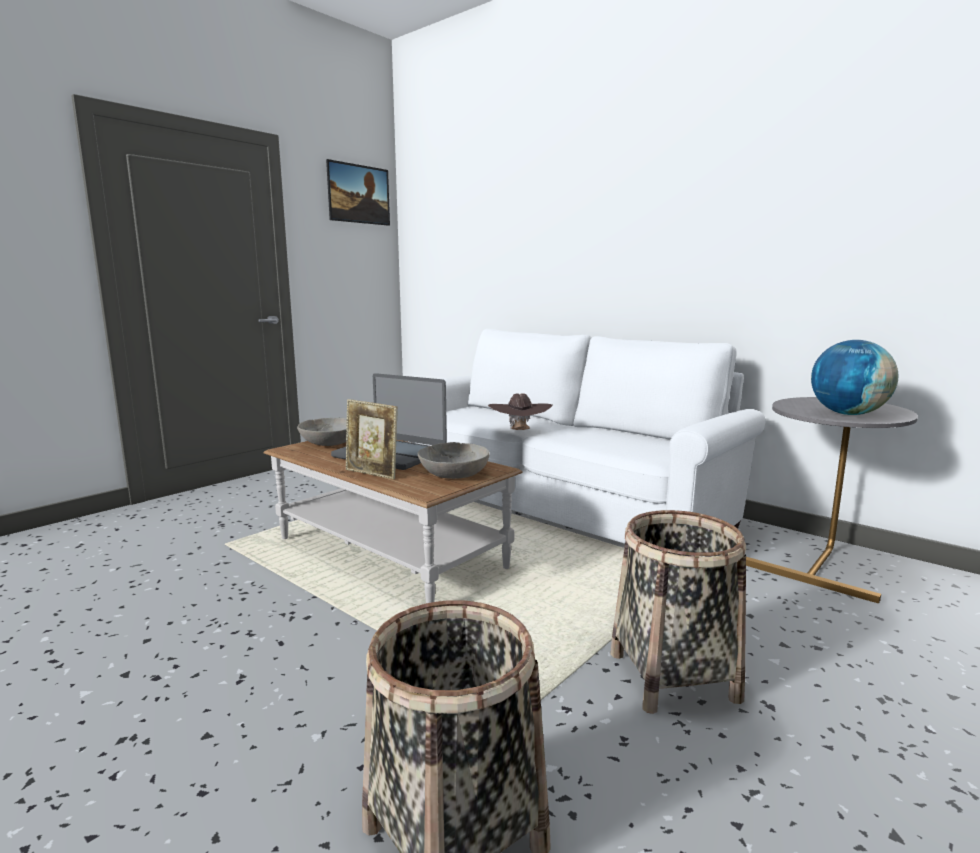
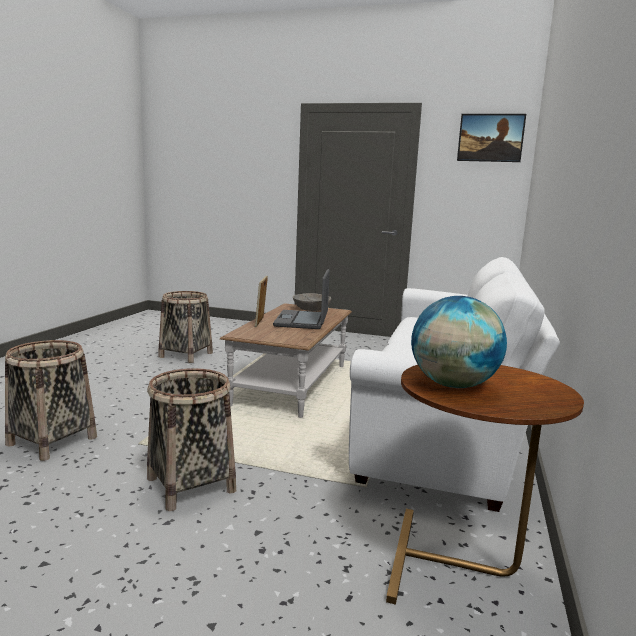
camera: 65 degrees right, 0 degrees up
grey bowl [418,442,490,479] -> none
brown hat [488,393,552,430] -> none
grey side table [746,397,918,603] -> brown side table [386,365,584,605]
none -> basket [158,291,213,363]

